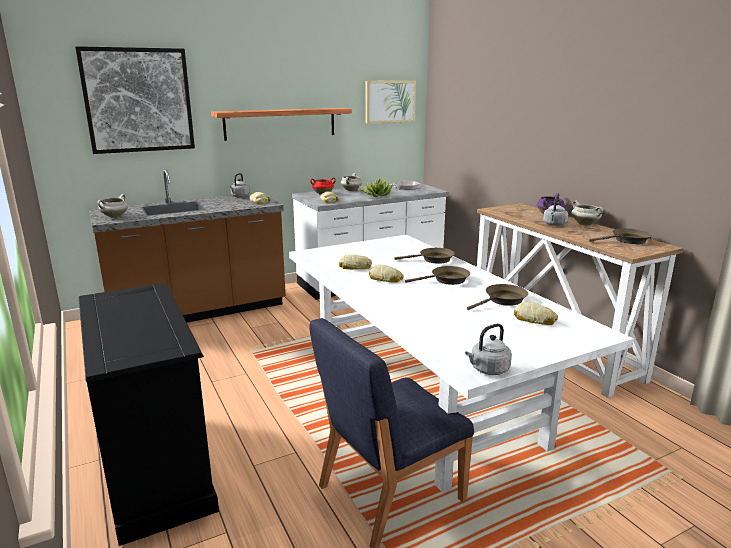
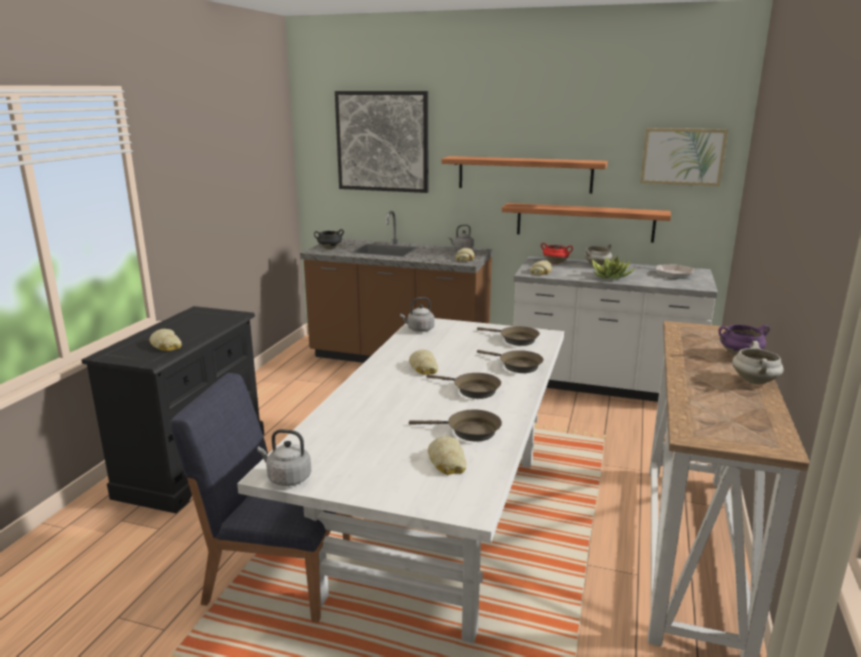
camera: 45 degrees right, 0 degrees up
white cooking pot [98,194,128,218] -> black cooking pot [314,229,344,249]
bread [339,254,372,269] -> bread moved to [150,329,182,351]
grey kettle [543,195,568,226] -> grey kettle moved to [400,297,435,332]
brown frying pan [589,228,652,244] -> brown frying pan moved to [477,326,540,346]
none -> shelf [502,203,671,243]

